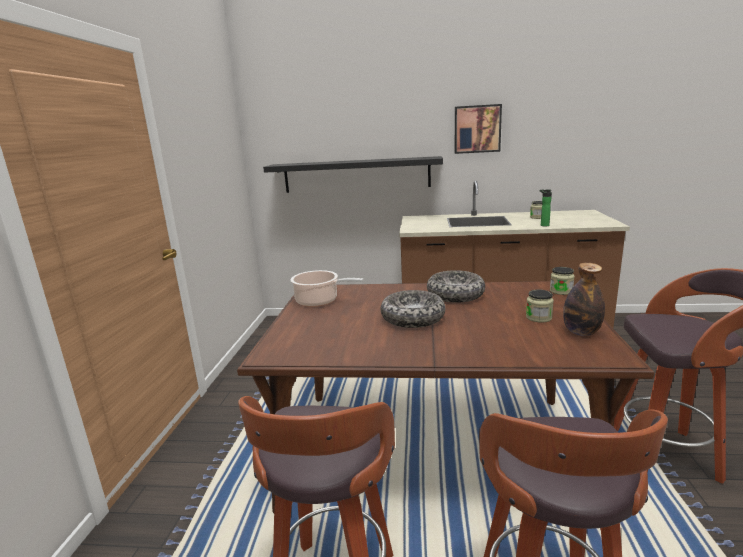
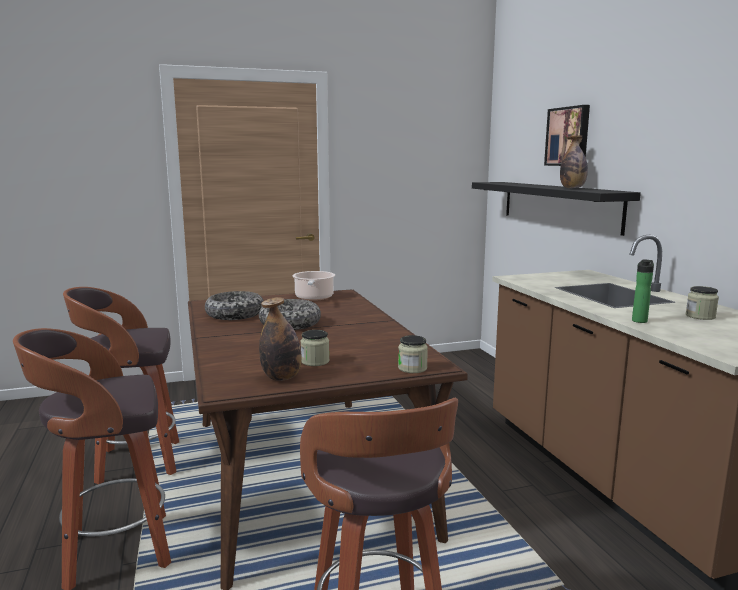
camera: 65 degrees right, 5 degrees down
bowl [427,270,485,303] -> bowl moved to [205,291,264,320]
picture [455,104,502,154] -> picture moved to [544,105,590,166]
none -> bottle [560,135,588,188]

